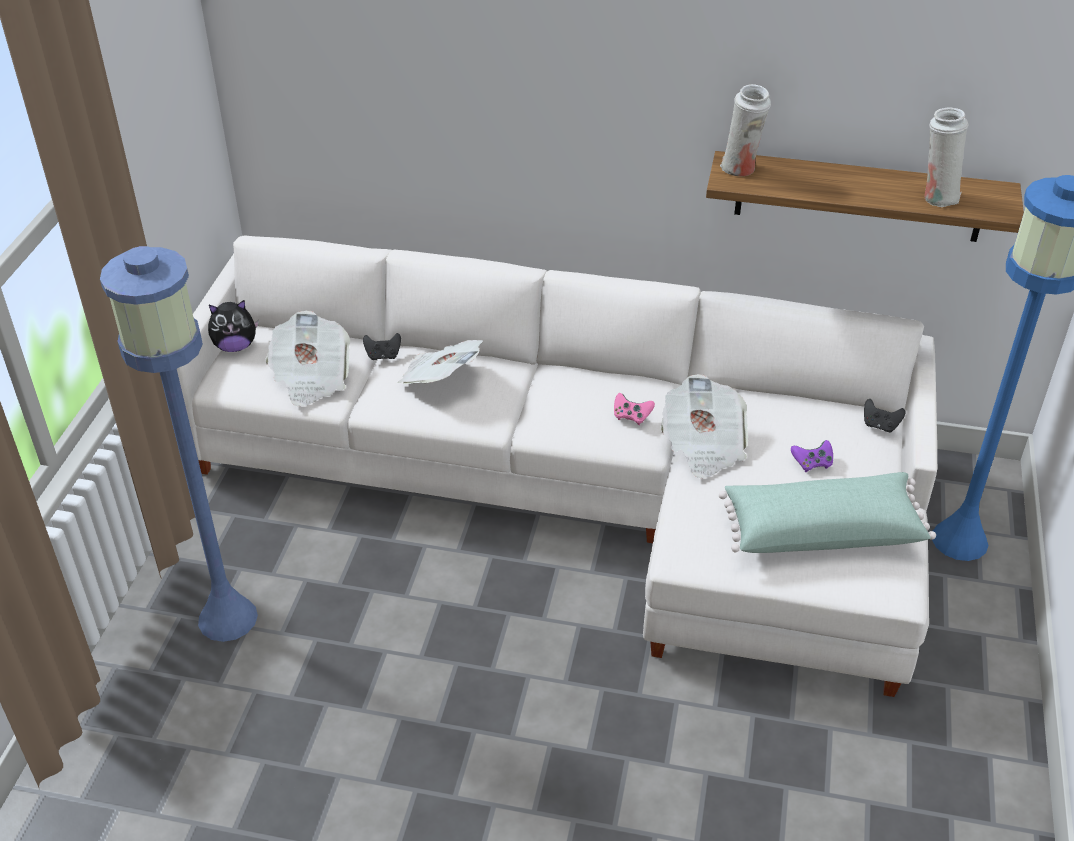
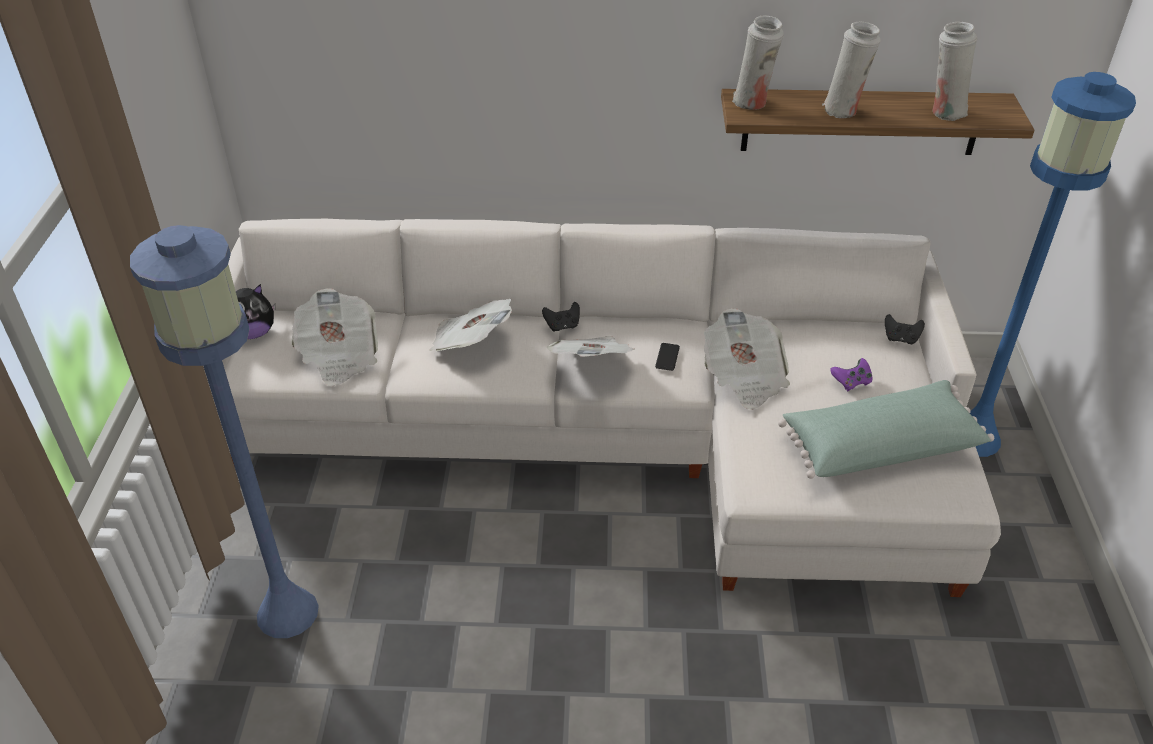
camera: 10 degrees left, 0 degrees up
black game controller [363,333,401,360] -> black game controller moved to [542,302,580,332]
pink game controller [614,393,655,425] -> phone [655,343,680,371]
none -> newspaper [547,336,636,357]
none -> white vase [822,21,881,118]

